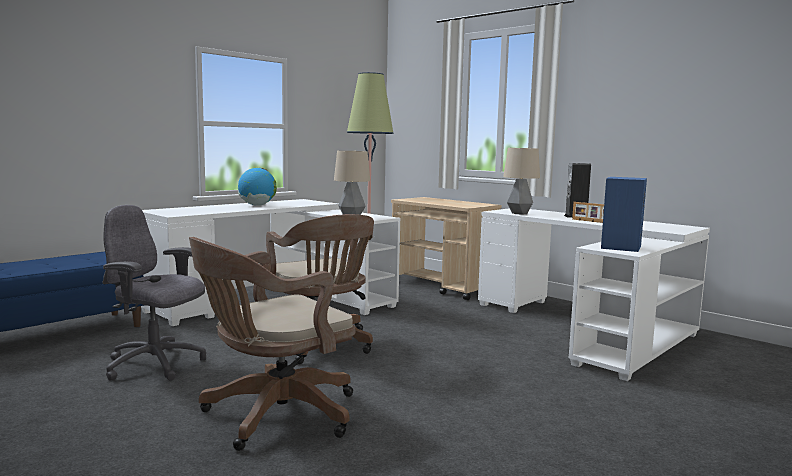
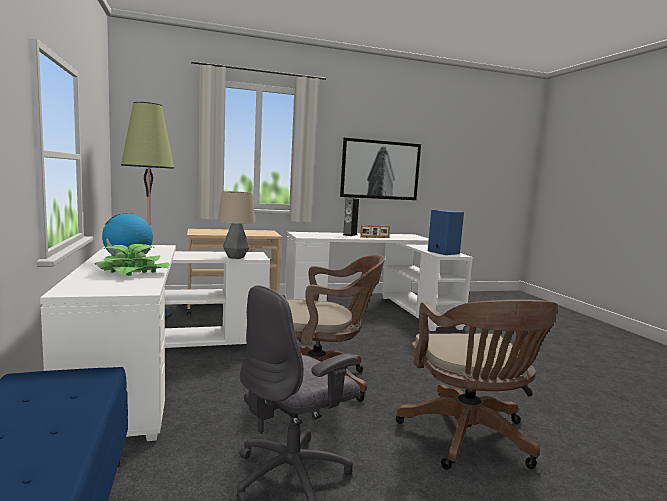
camera: 60 degrees left, 0 degrees up
table lamp [503,148,540,215] -> none
none -> potted plant [95,244,170,276]
none -> picture [340,138,421,200]

